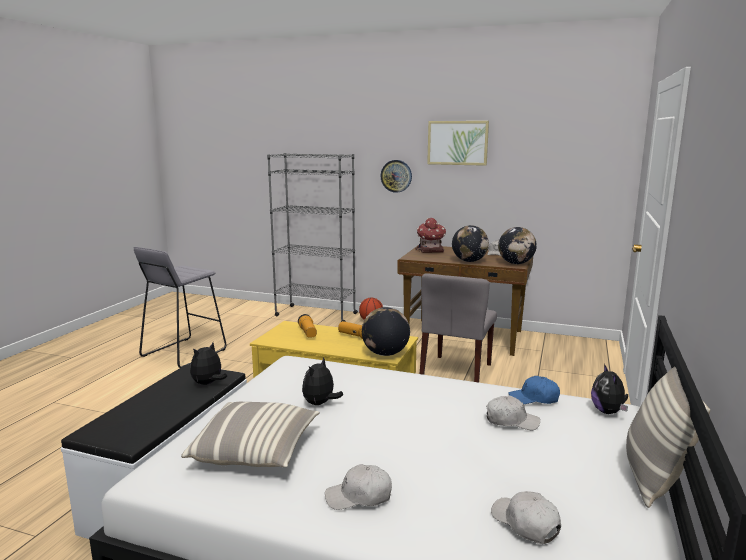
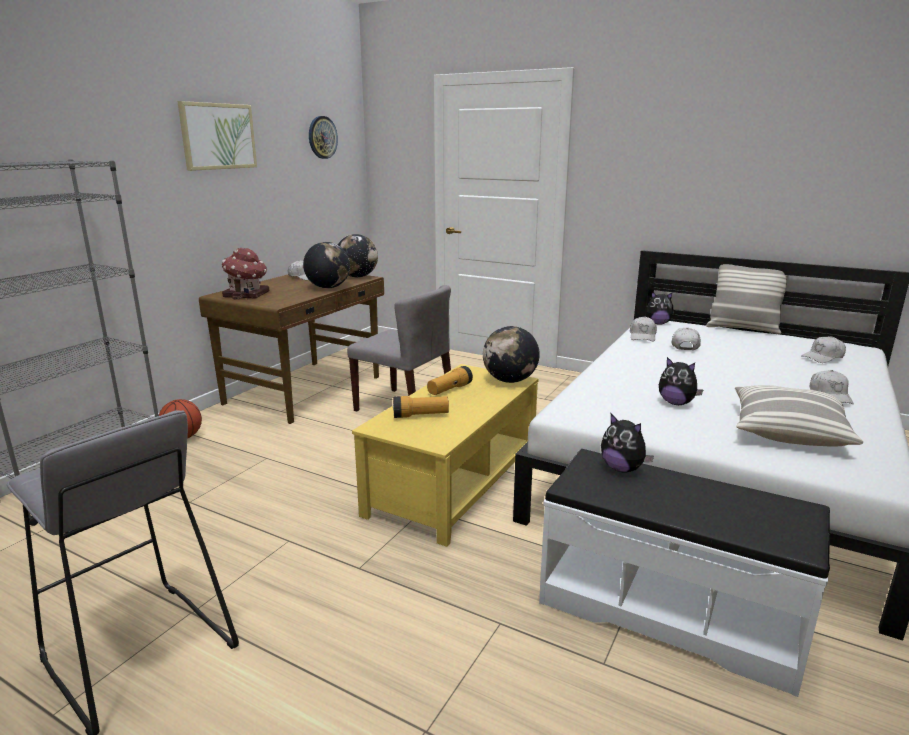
camera: 80 degrees left, 5 degrees up
wall clock [381,160,412,193] -> wall clock moved to [309,116,338,159]
blue cap [509,376,560,404] -> white cap [630,316,657,342]

